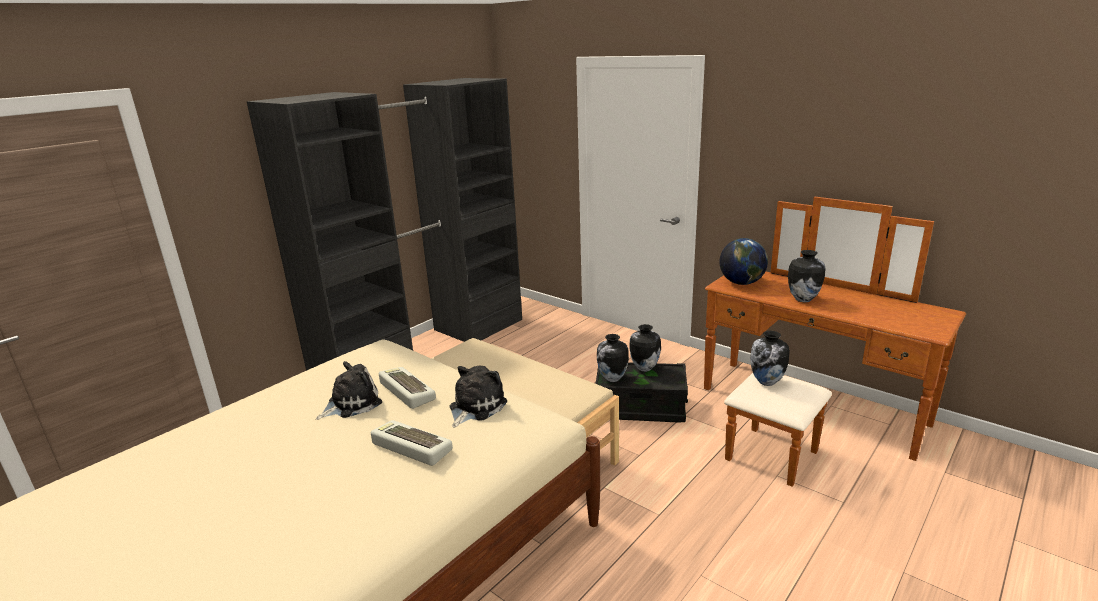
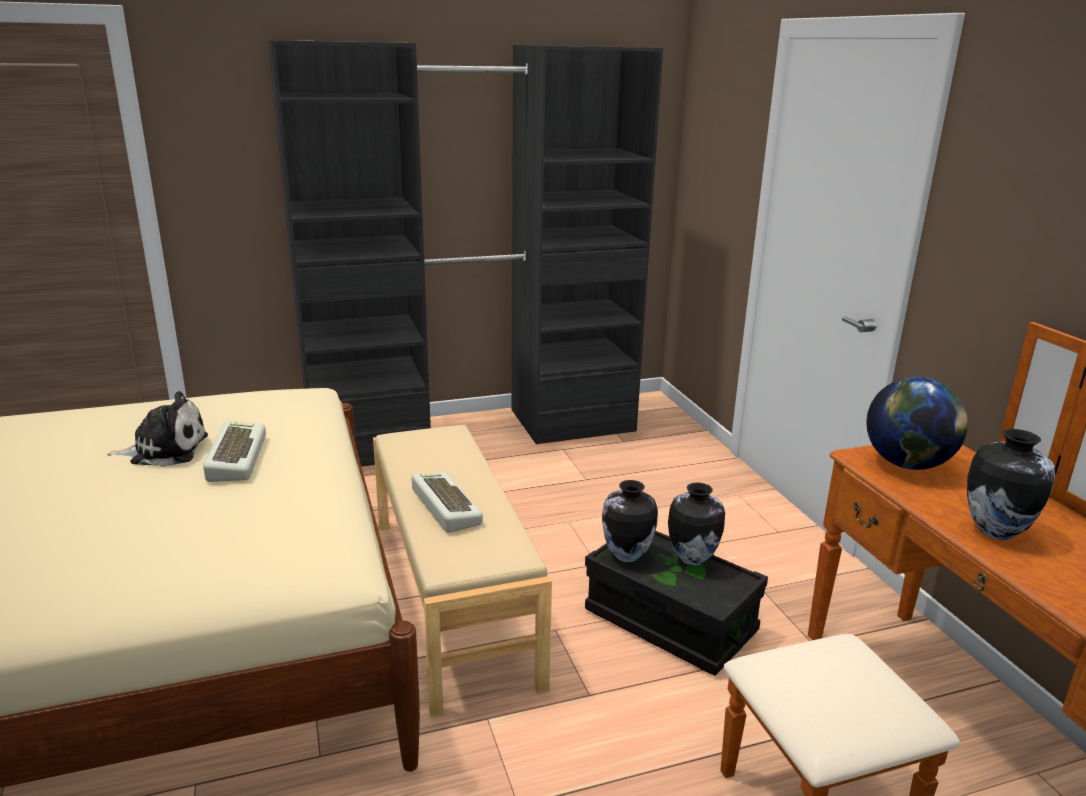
camera: 30 degrees right, 0 degrees up
keyboard [371,420,453,466] -> keyboard moved to [412,471,483,533]
plush toy [450,365,507,428] -> none
vase [750,331,790,386] -> none

